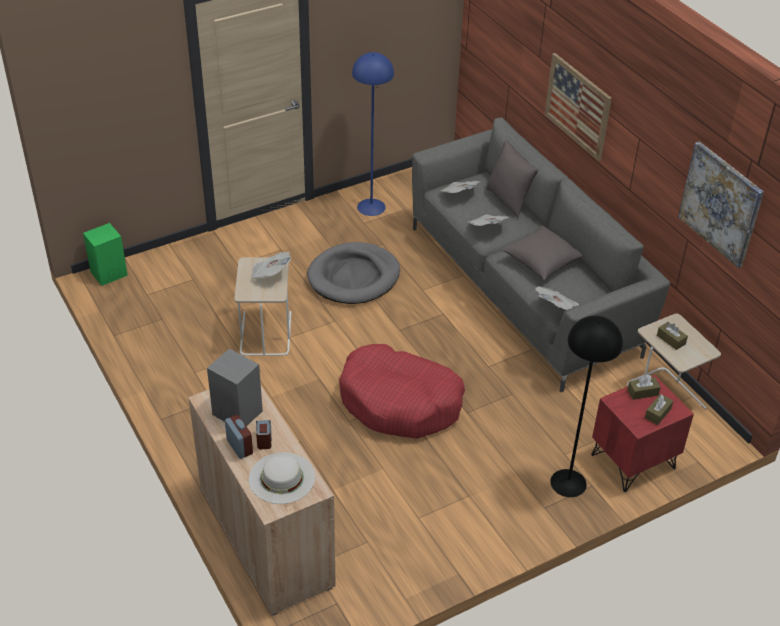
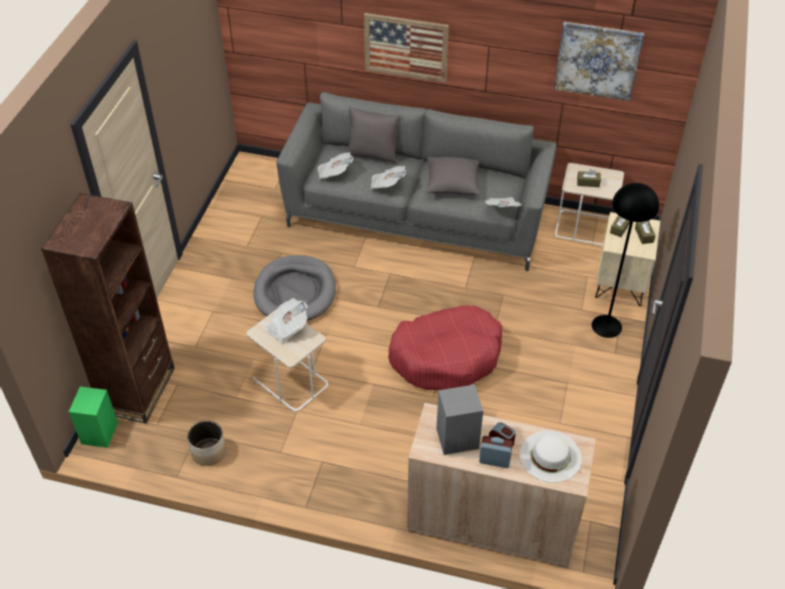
camera: 45 degrees left, 5 degrees up
blue floor lamp [352,52,394,216] -> none
red nightstand [591,375,694,492] -> beige nightstand [595,212,660,306]
none -> brown bookcase [41,193,175,424]
none -> planter [187,420,226,466]

